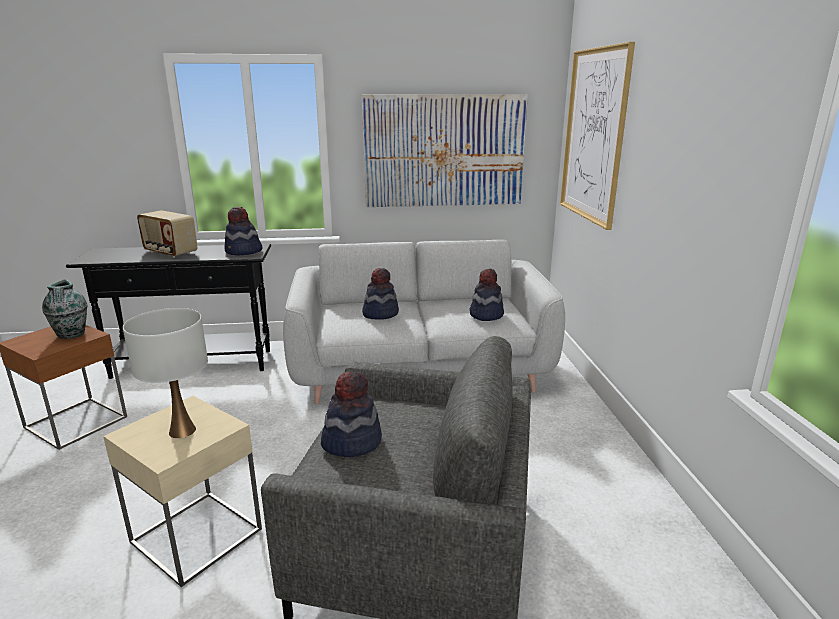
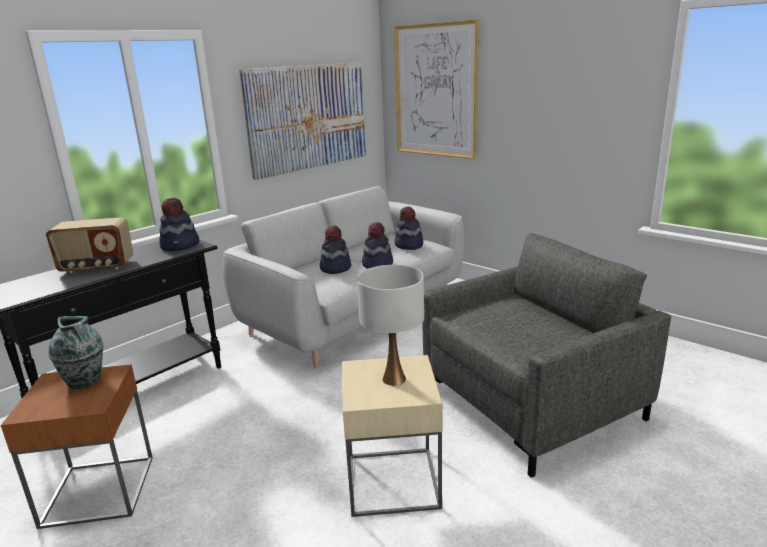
camera: 40 degrees left, 0 degrees up
hat [321,371,382,457] -> hat moved to [362,222,393,269]

